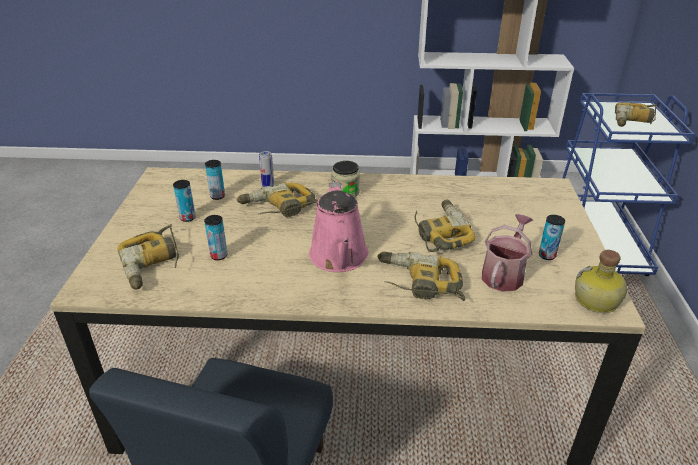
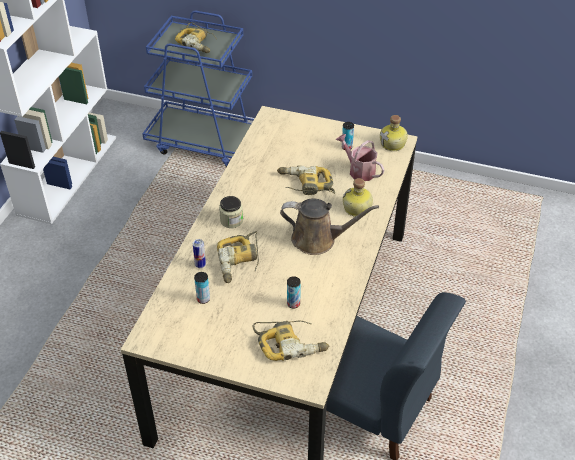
camera: 75 degrees left, 10 degrees up
can [173,180,196,222] -> none
pink watering can [309,182,369,272] -> brown watering can [280,199,379,255]
power drill [377,252,465,301] -> bottle [343,178,373,217]

